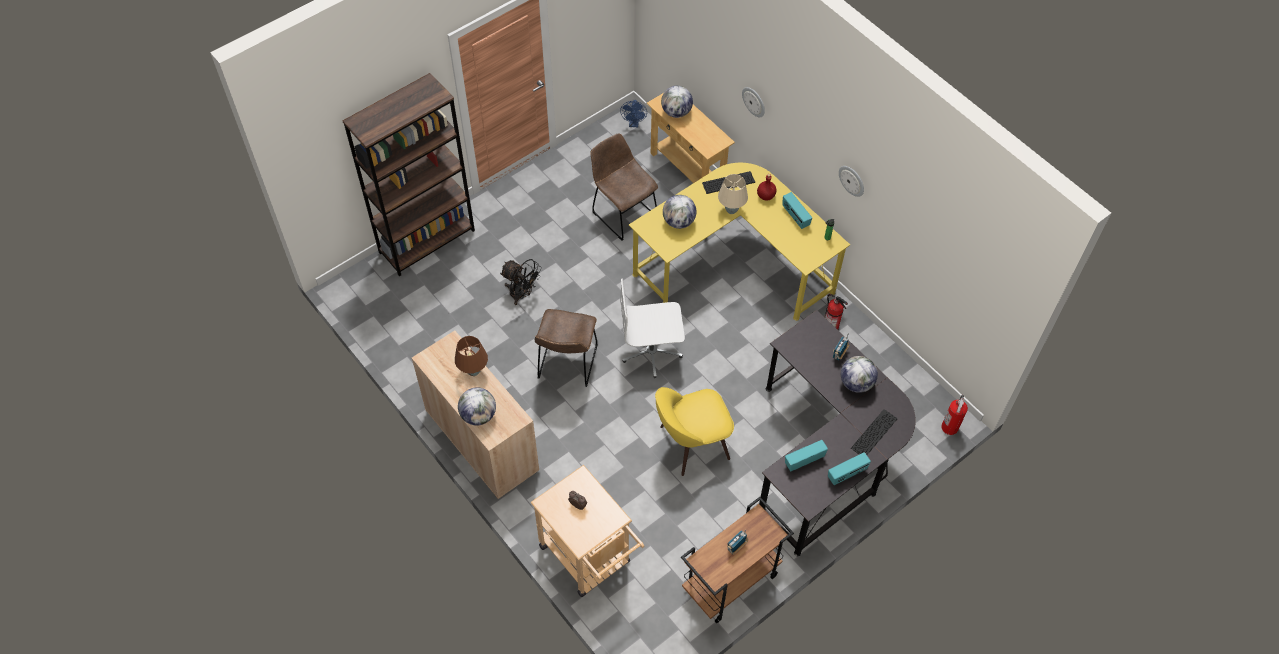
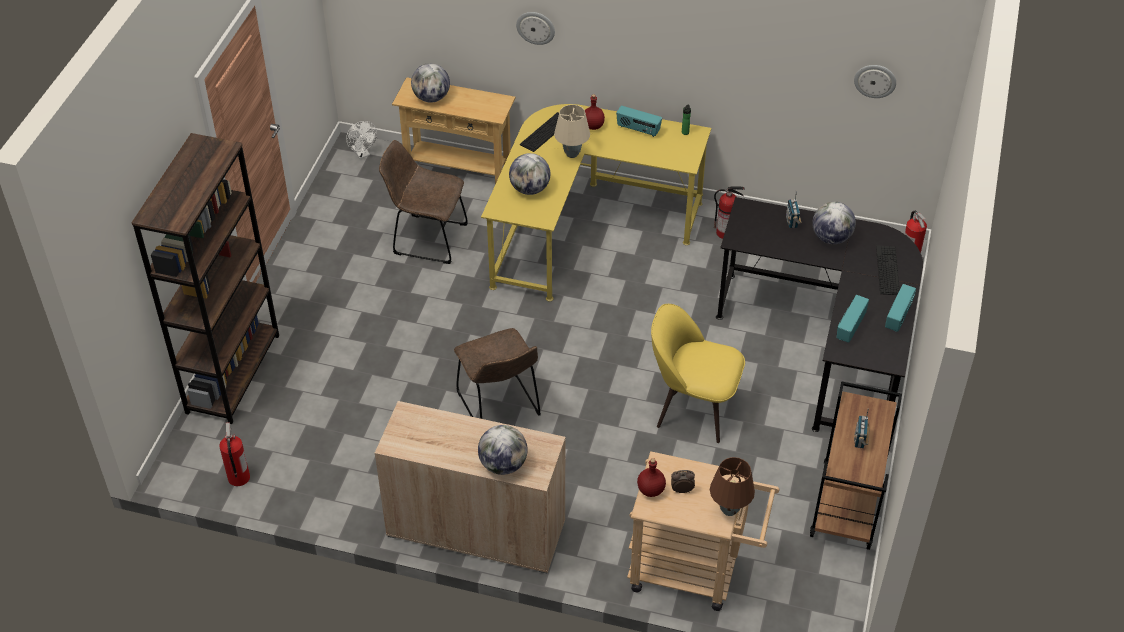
camera: 35 degrees left, 10 degrees down
brown table lamp [455,336,488,376] -> brown table lamp moved to [710,457,755,516]
black fan [500,259,542,305] -> none
blue fan [620,100,647,127] -> white fan [346,121,377,159]
white office chair [620,278,685,378] -> none
yellow chair [655,387,734,476] -> yellow chair turned 75 degrees clockwise [651,304,745,443]
wall clock [839,166,864,197] -> wall clock moved to [854,65,896,98]
none -> fire extinguisher [219,422,250,486]
none -> red bottle [637,458,666,497]

